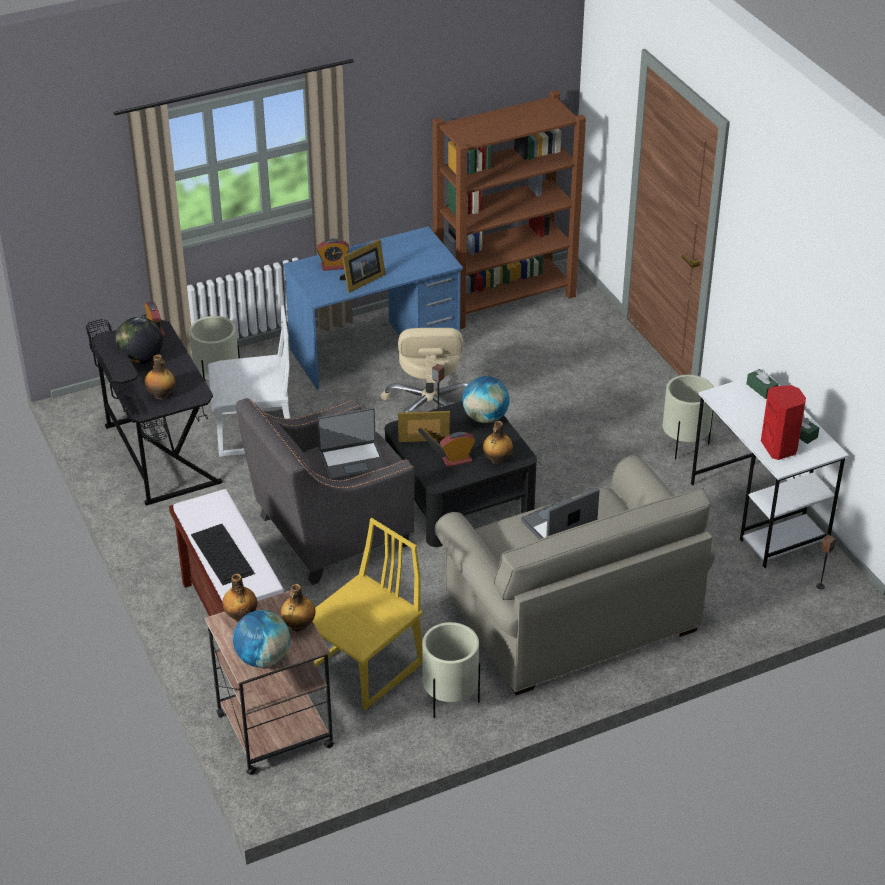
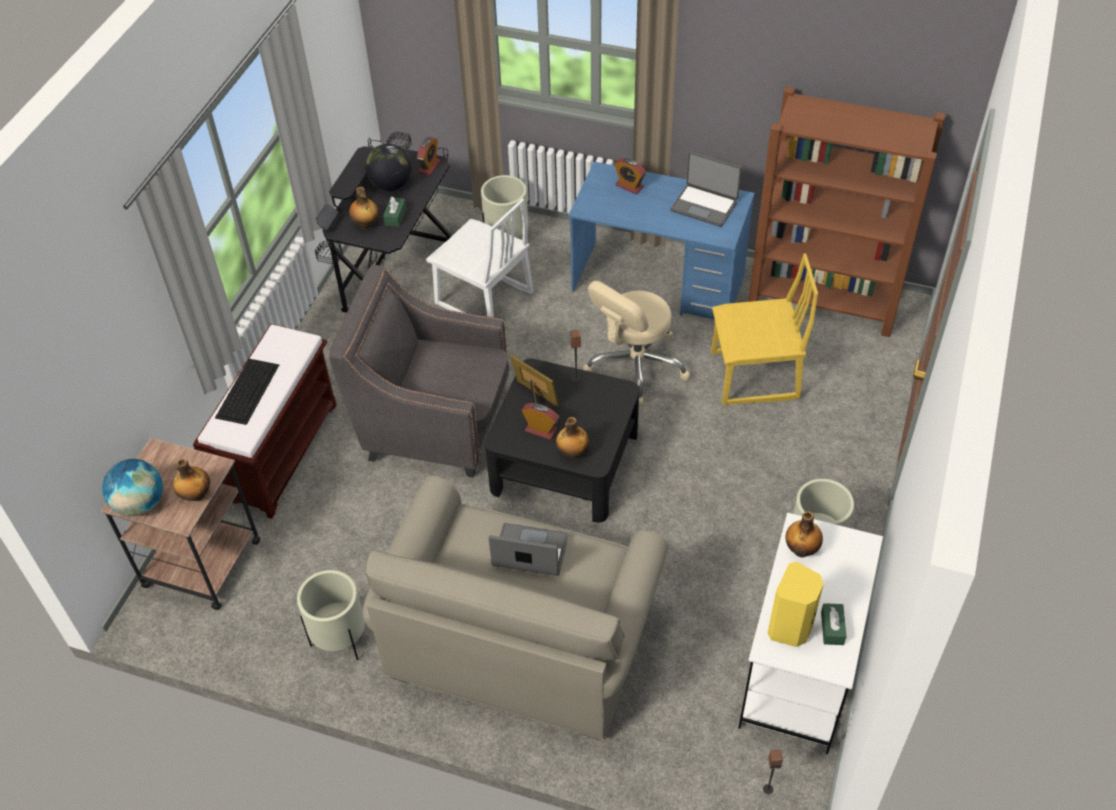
camera: 45 degrees right, 10 degrees up
bottle [222,574,257,622] -> bottle moved to [785,511,823,558]
yellow chair [313,518,423,710] -> yellow chair moved to [711,253,818,405]
laptop [317,407,386,480] -> laptop moved to [670,152,742,227]
picture frame [340,239,386,293] -> none
globe [462,376,509,423] -> none
green tissue box [746,369,779,399] -> green tissue box moved to [383,197,406,227]
red speaker [761,385,806,460] -> yellow speaker [767,562,824,647]

